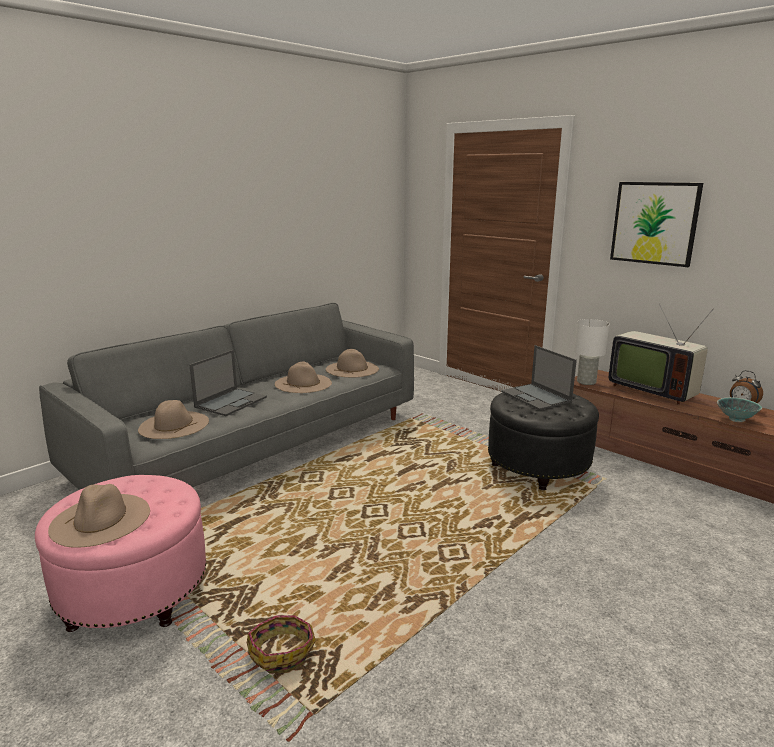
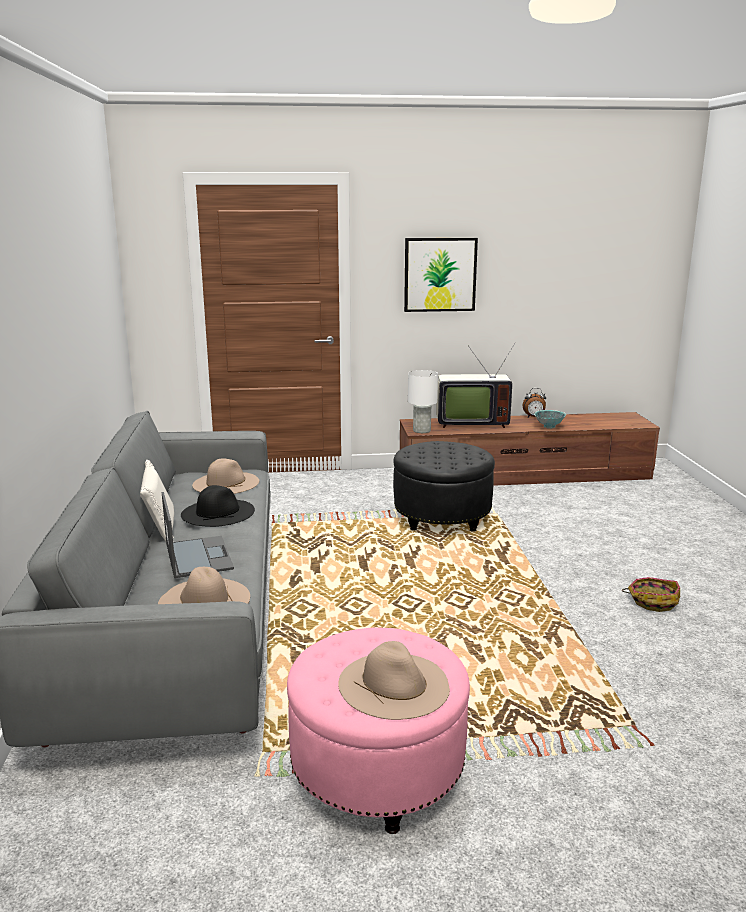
camera: 50 degrees left, 0 degrees up
basket [247,615,316,673] -> basket moved to [622,577,680,612]
beige hat [275,362,332,393] -> black hat [181,485,255,527]
laptop [501,345,577,410] -> none
none -> white pillow [140,460,174,542]

